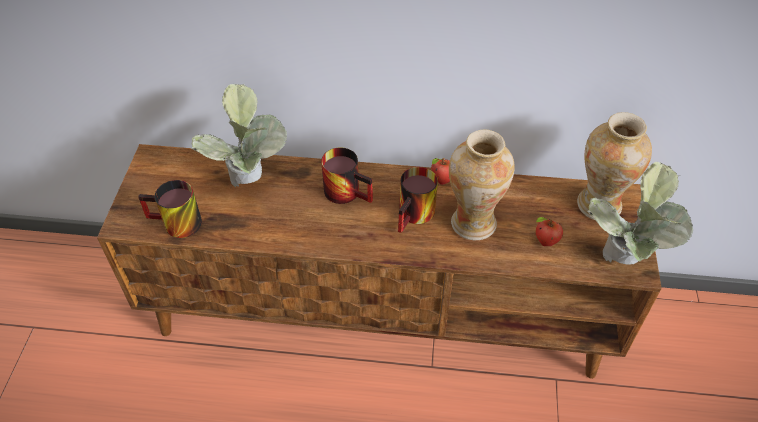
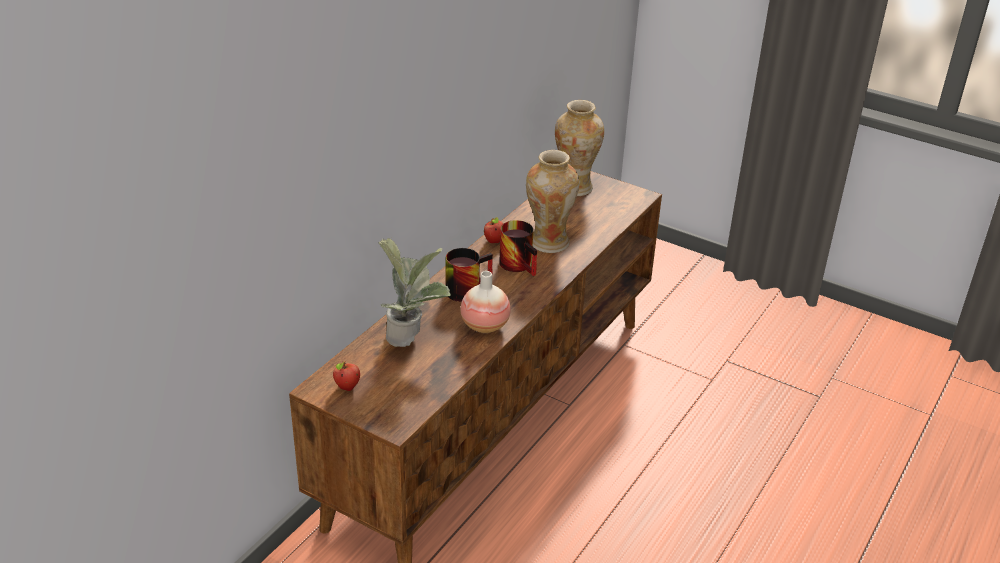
camera: 65 degrees left, 15 degrees down
mug [138,180,202,238] -> none
apple [536,217,563,246] -> apple moved to [333,361,360,391]
potted plant [587,162,693,264] -> none
none -> vase [461,271,511,333]

